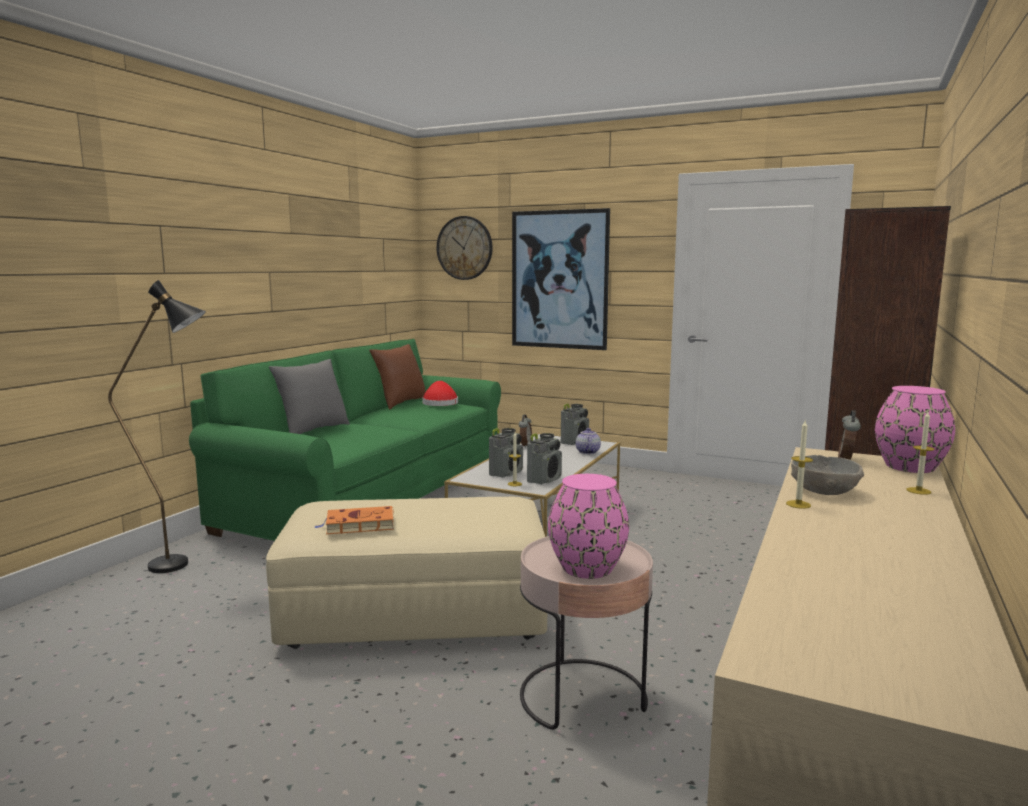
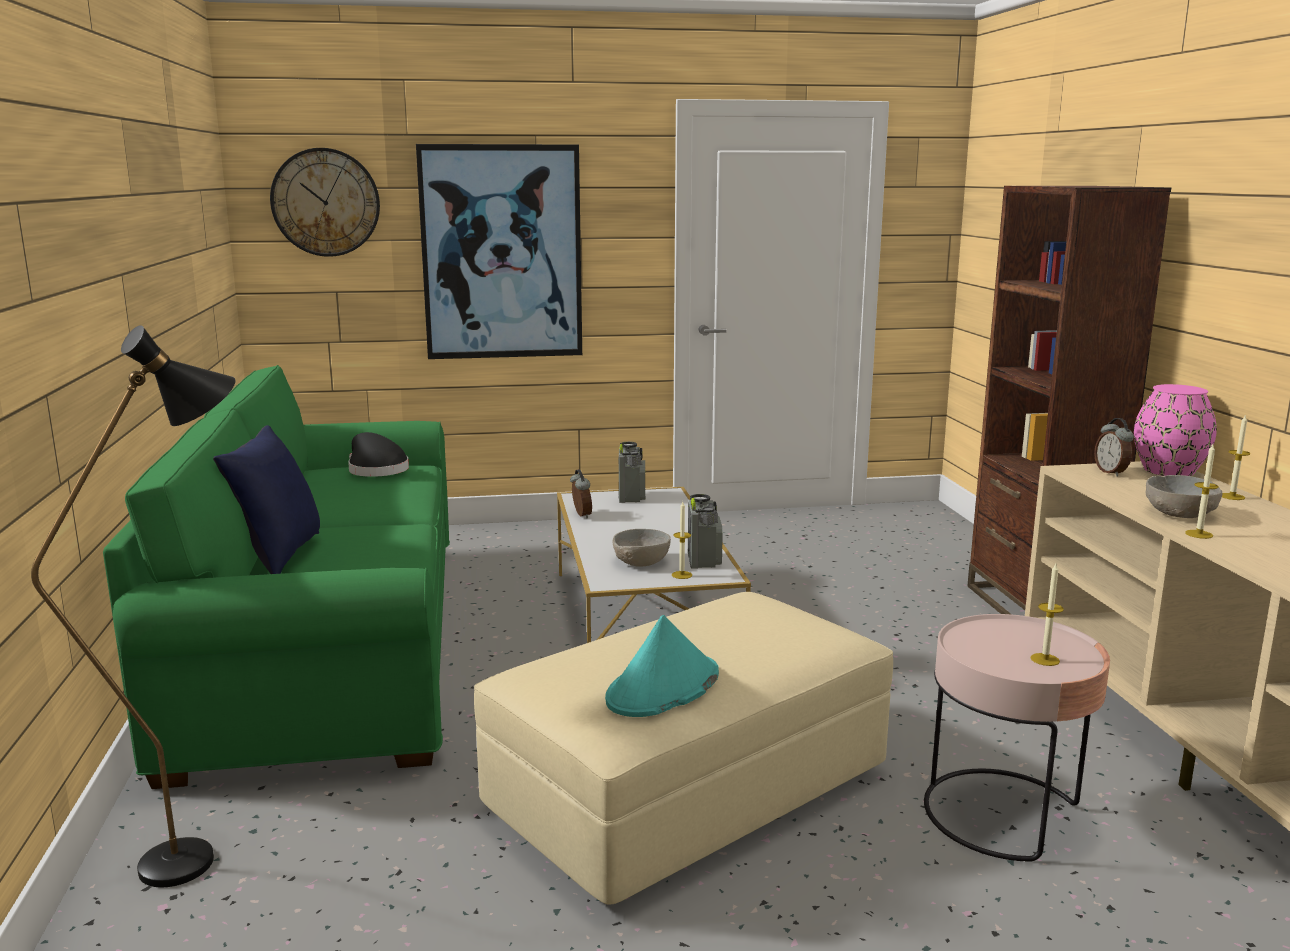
camera: 35 degrees left, 5 degrees up
grey pillow [269,359,350,434] -> blue pillow [213,425,320,574]
orange book [315,506,394,534] -> turquoise hat [605,615,719,717]
brown pillow [369,344,426,409] -> none
red hat [422,381,458,406] -> black hat [348,432,409,477]
radio [489,428,523,478] -> grey bowl [613,529,671,567]
pink vase [548,474,629,579] -> candle [1030,564,1064,666]
teapot [576,428,601,454] -> none

